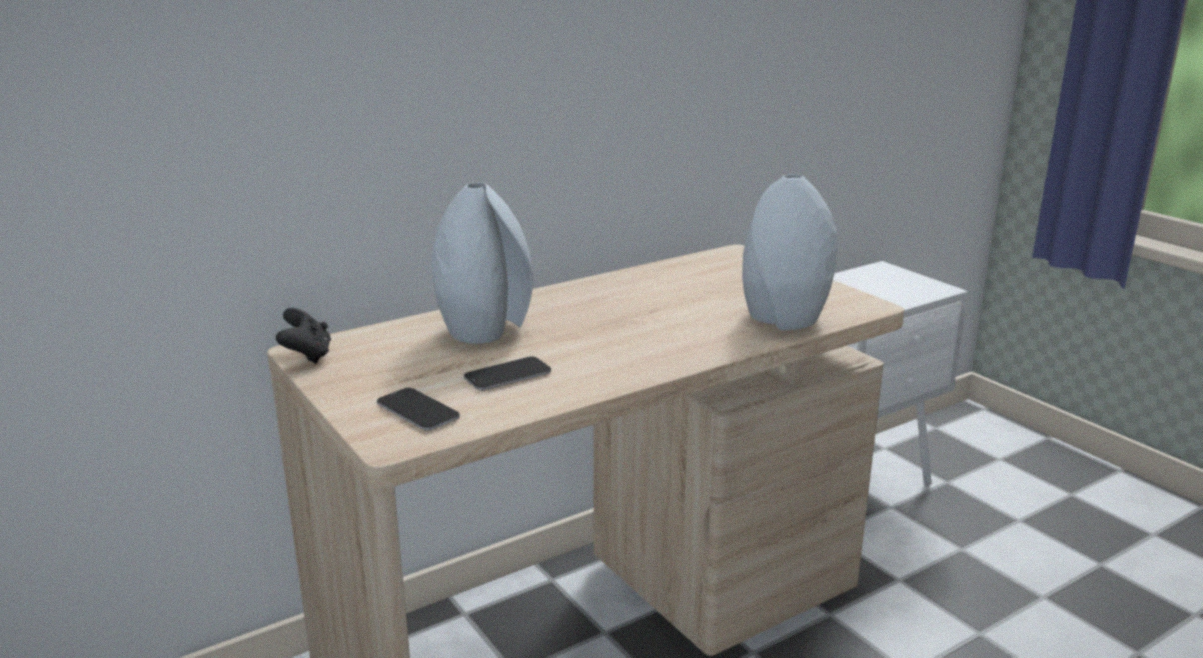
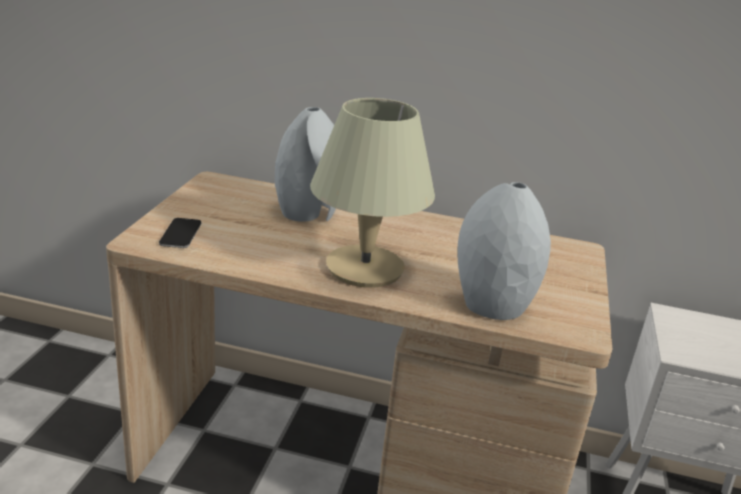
camera: 45 degrees right, 5 degrees up
black game controller [276,308,331,364] -> none
phone [464,356,551,391] -> none
none -> beige table lamp [310,98,435,288]

